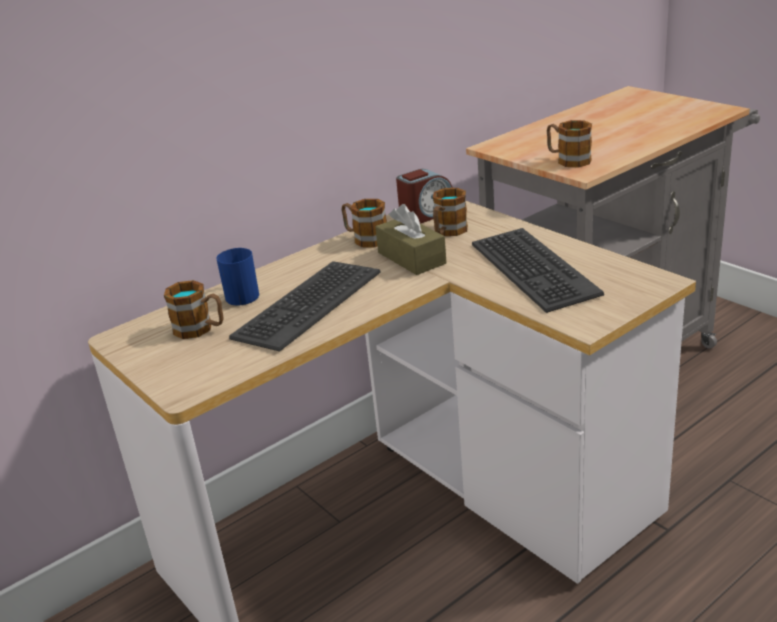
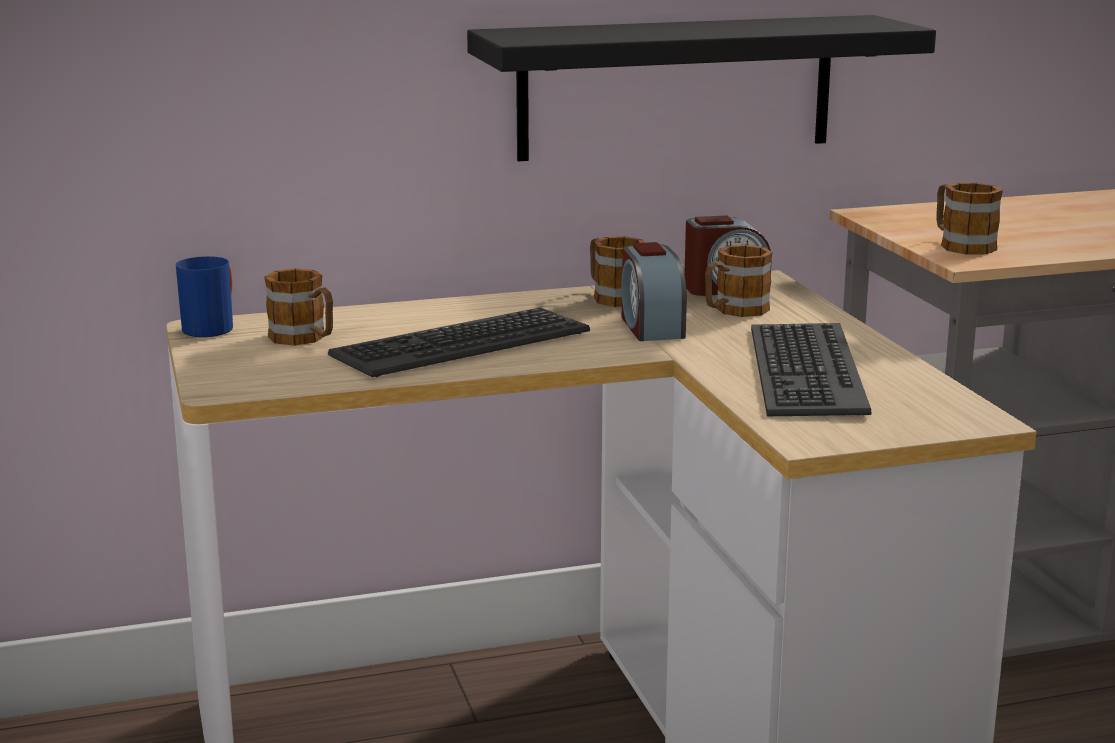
camera: 20 degrees right, 10 degrees down
blue mug [216,248,259,306] -> blue mug moved to [176,256,233,337]
brown tissue box [375,204,447,275] -> alarm clock [621,242,687,341]
none -> black shelf [467,15,936,161]

